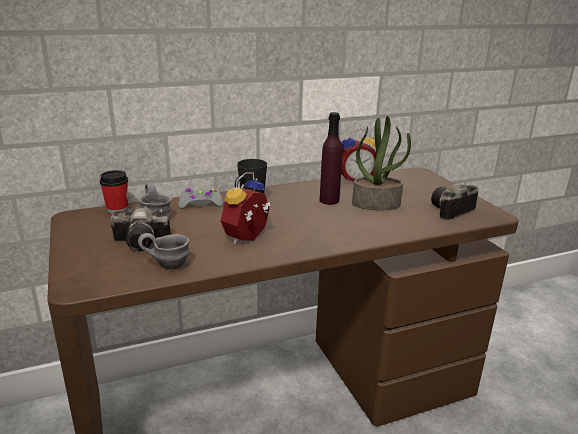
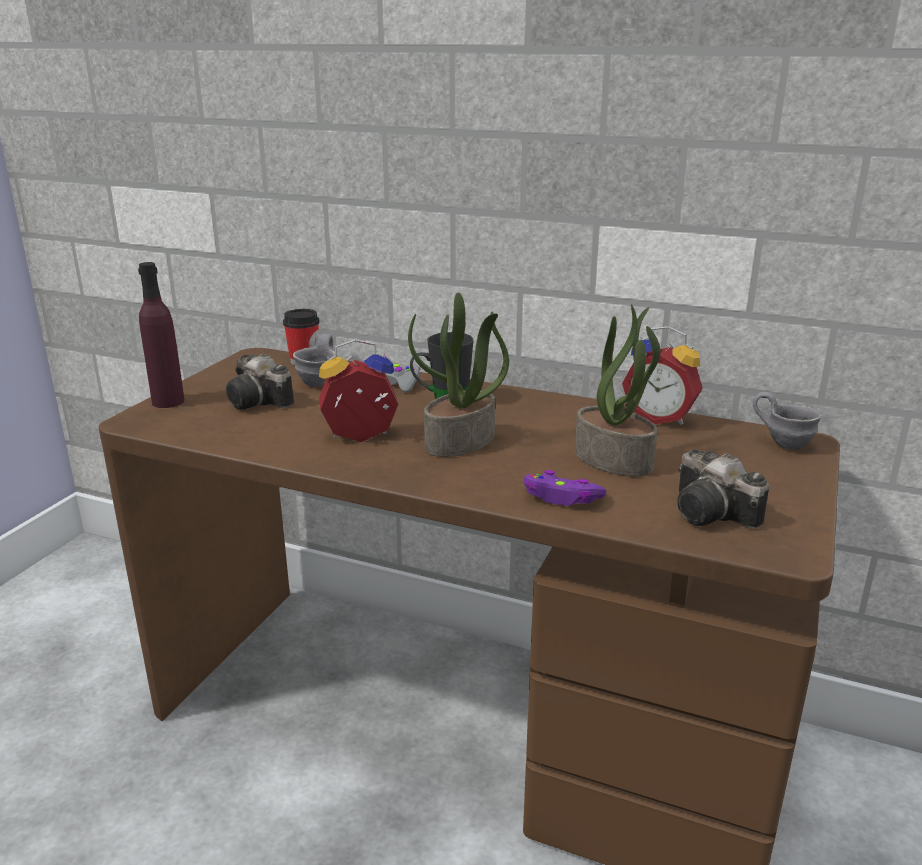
camera: 45 degrees right, 0 degrees up
grey mug [138,233,190,269] -> grey mug moved to [753,392,822,450]
purple bottle [320,112,343,205] -> purple bottle moved to [138,262,184,408]
camera [431,184,479,220] -> camera turned 135 degrees counterclockwise [677,449,769,529]
none -> potted plant [408,292,509,457]
none -> purple game controller [524,470,606,506]

